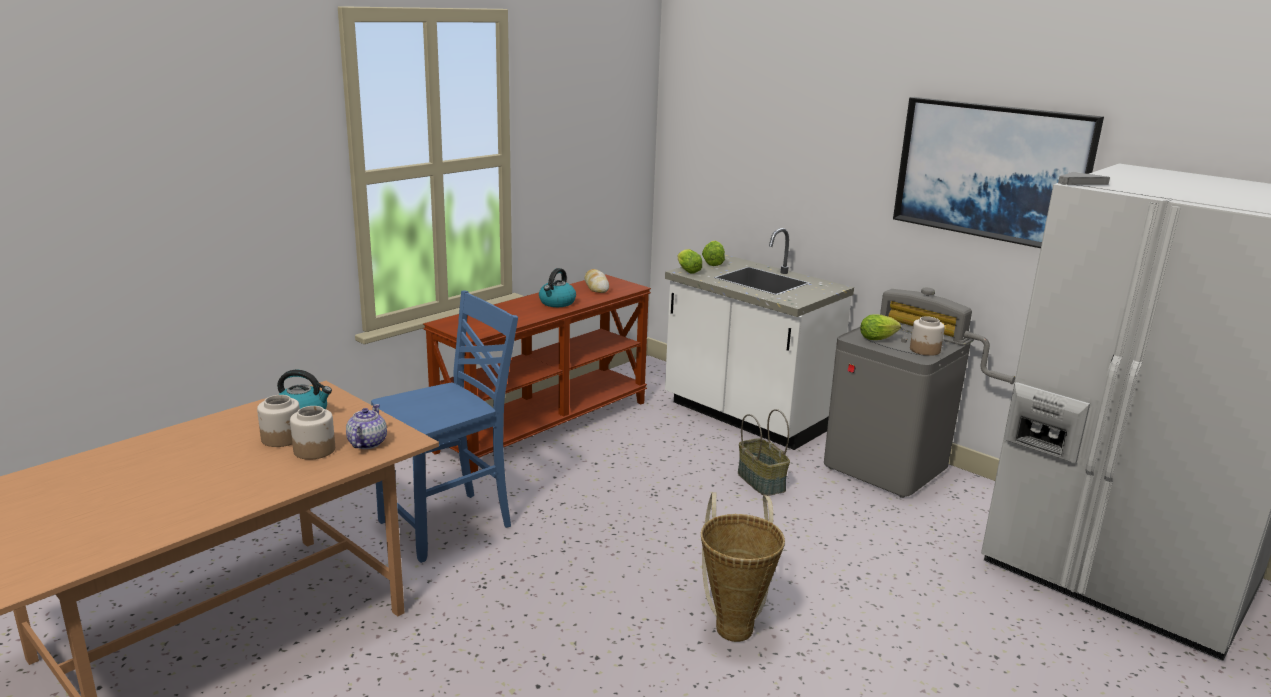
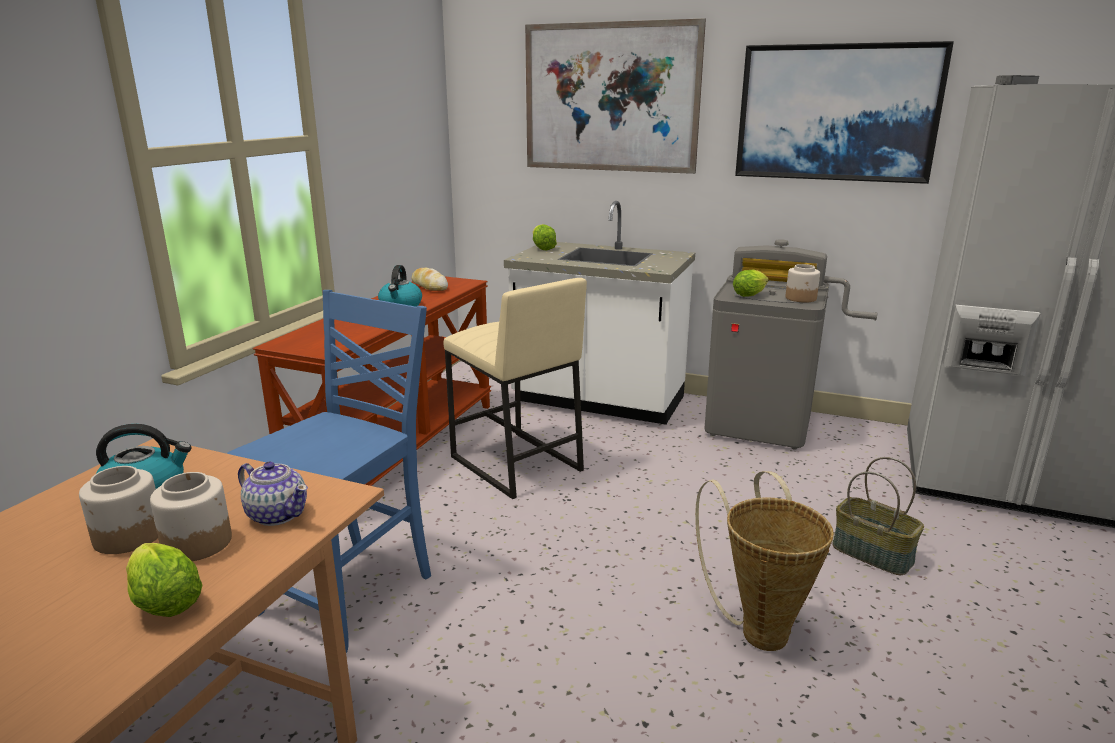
camera: 20 degrees left, 0 degrees up
teapot [346,404,387,449] -> teapot turned 135 degrees clockwise [238,462,308,526]
lettuce [678,249,702,274] -> lettuce moved to [126,543,202,617]
basket [738,409,790,496] -> basket moved to [832,457,924,575]
none -> beige stool [443,278,587,499]
none -> picture [525,18,706,174]

